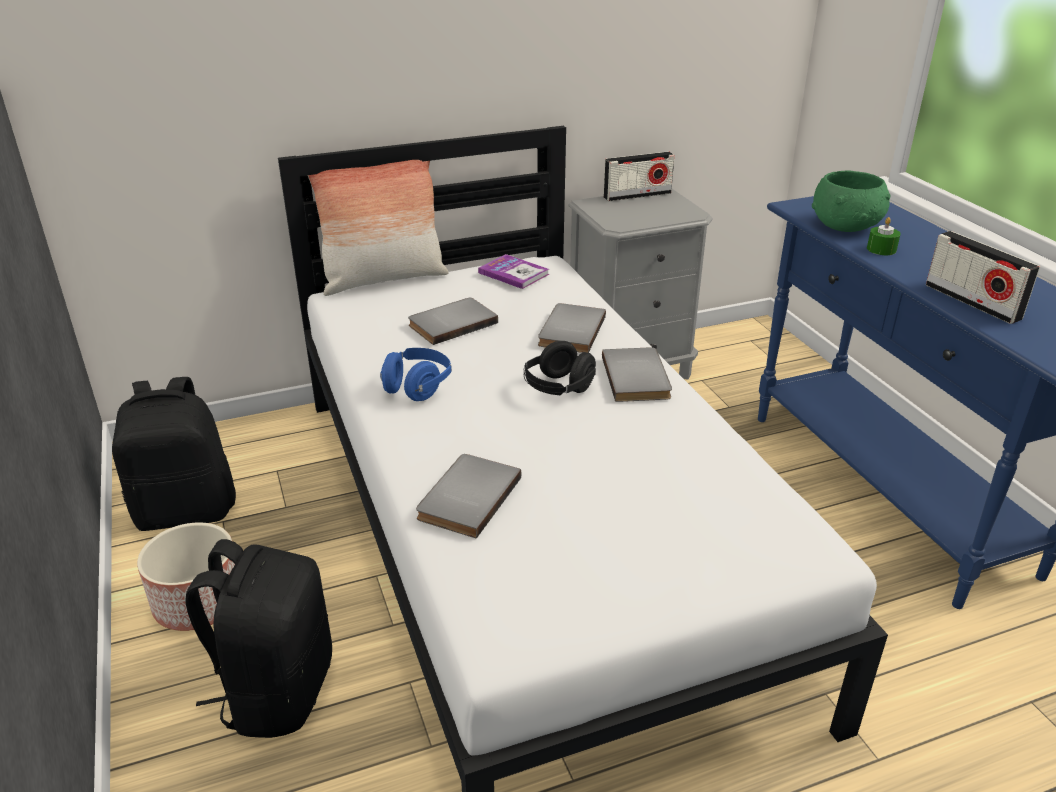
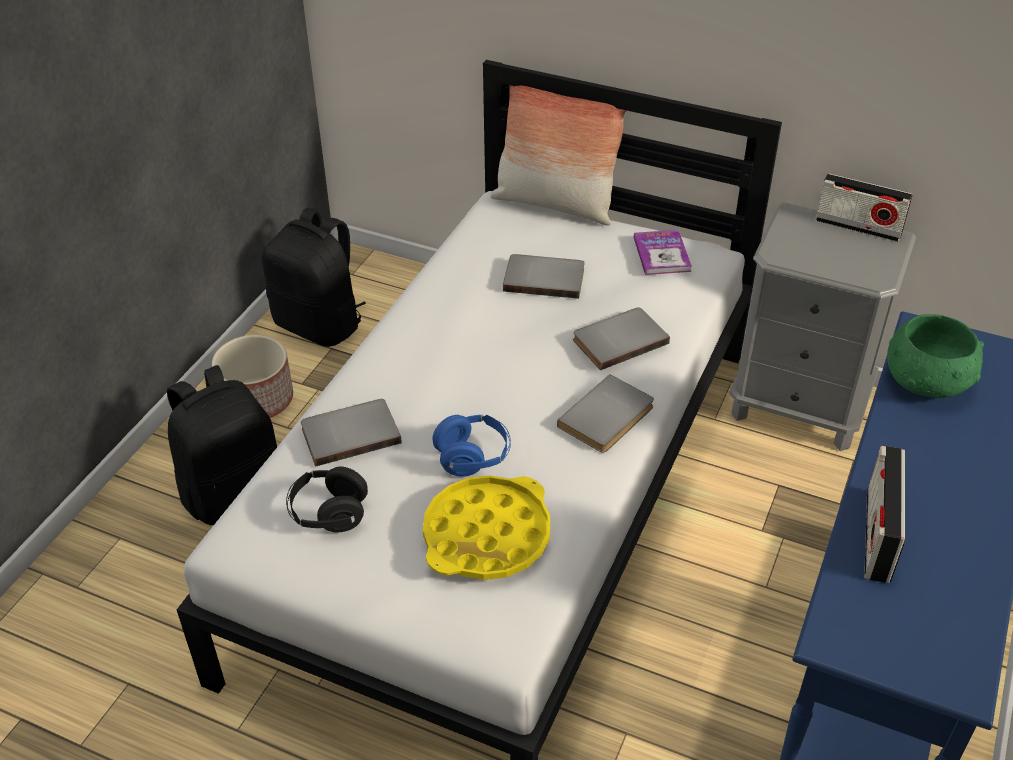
camera: 45 degrees right, 10 degrees up
blue headphones [380,348,452,401] -> blue headphones moved to [432,415,511,477]
black headphones [524,341,596,395] -> black headphones moved to [286,466,368,532]
green candle [867,217,901,255] -> none
none -> yellow tray [423,475,550,580]

